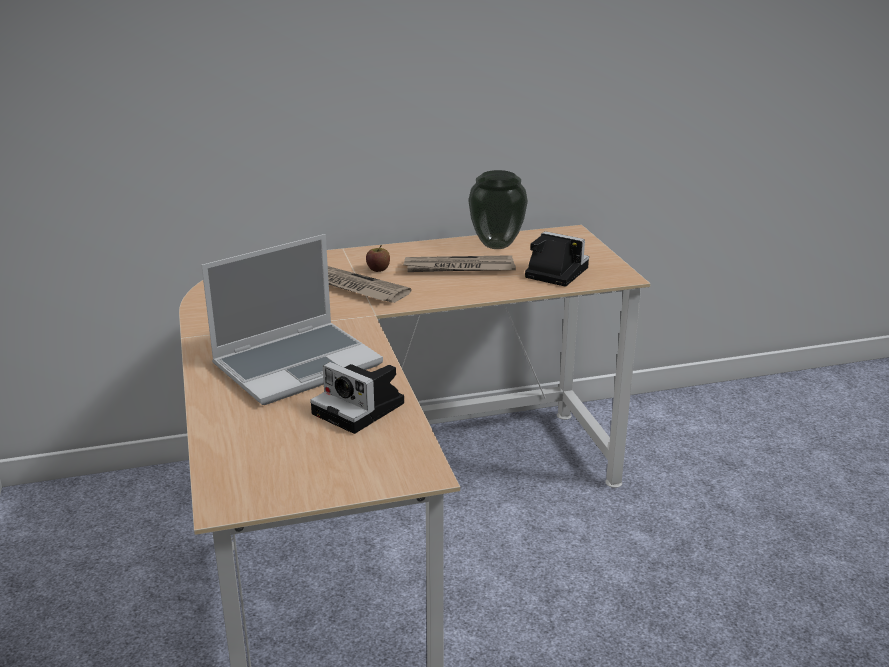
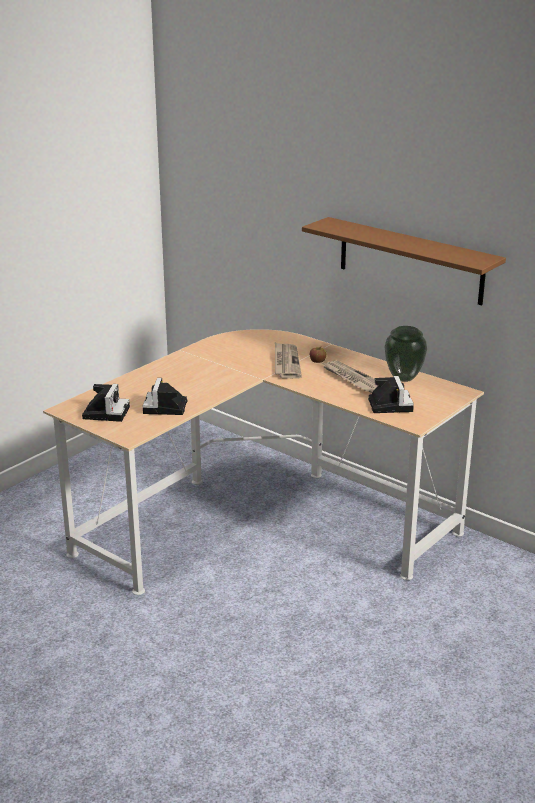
camera: 55 degrees right, 0 degrees up
laptop [201,234,383,405] -> none
none -> camera [82,384,130,422]
none -> brown shelf [302,217,506,305]

